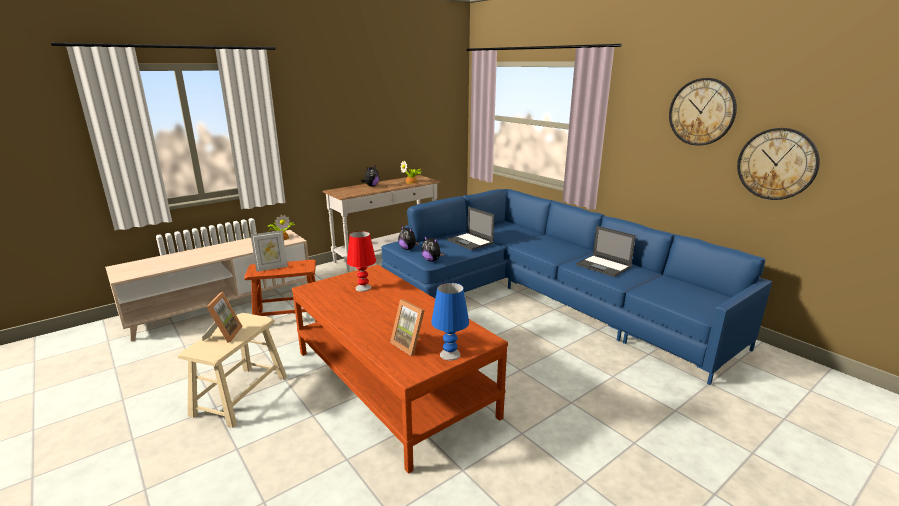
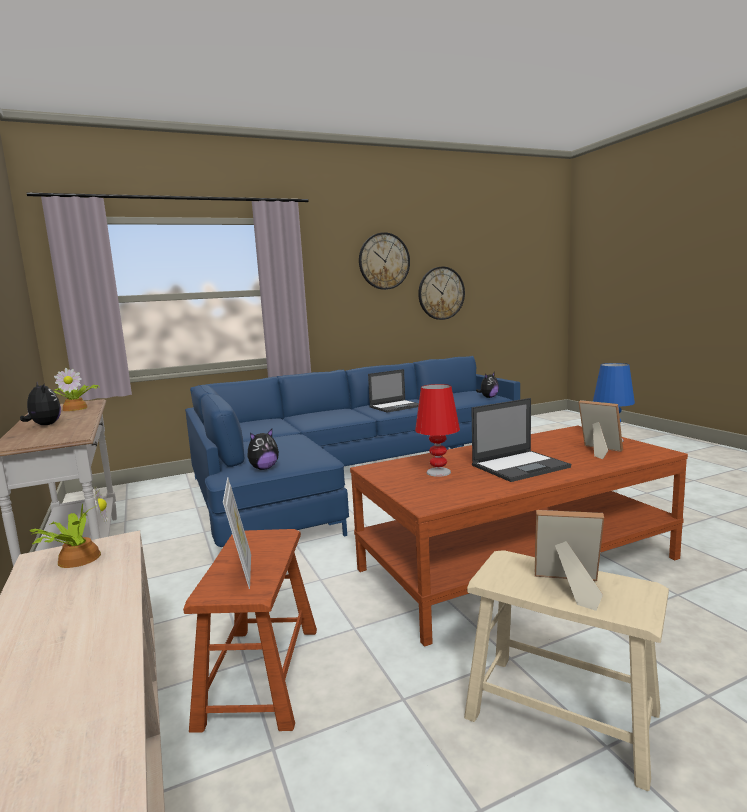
camera: 75 degrees left, 10 degrees down
picture frame [390,299,425,356] -> picture frame turned 105 degrees counterclockwise [578,400,623,459]
plush toy [421,236,444,262] -> plush toy moved to [476,372,499,398]
laptop [447,206,494,250] -> laptop moved to [471,398,571,482]

